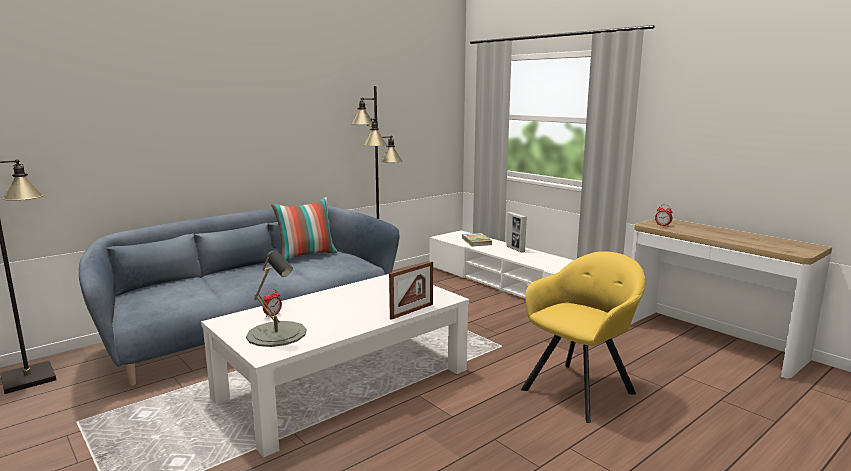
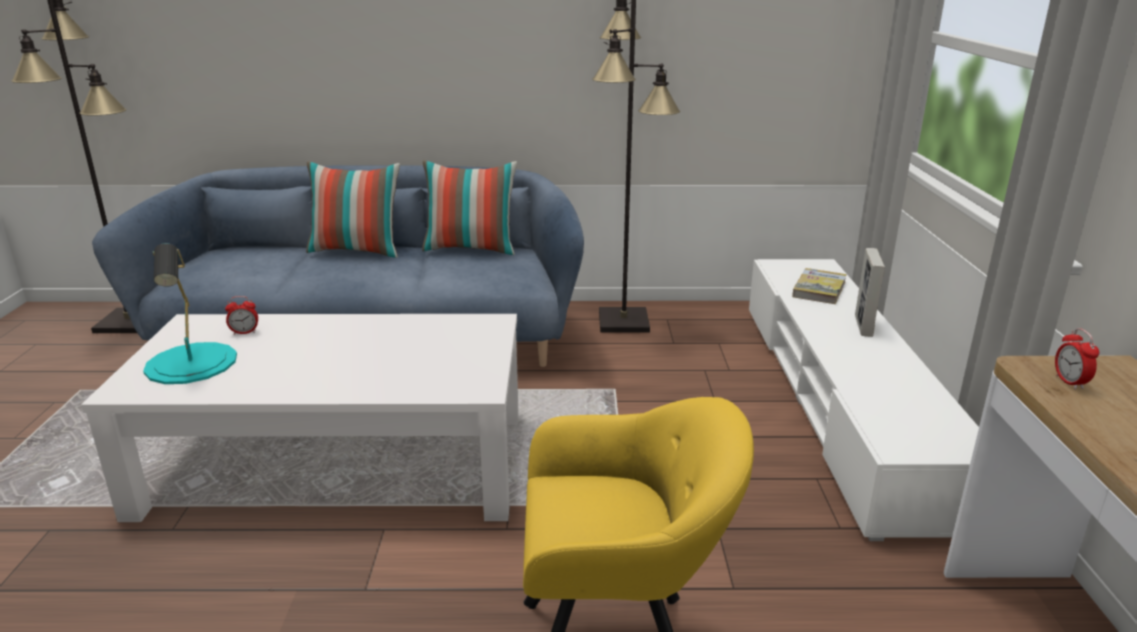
camera: 40 degrees right, 10 degrees up
grey table lamp [246,250,307,347] -> turquoise table lamp [143,243,237,384]
picture frame [389,261,433,320] -> none
none -> pillow [306,161,400,258]

